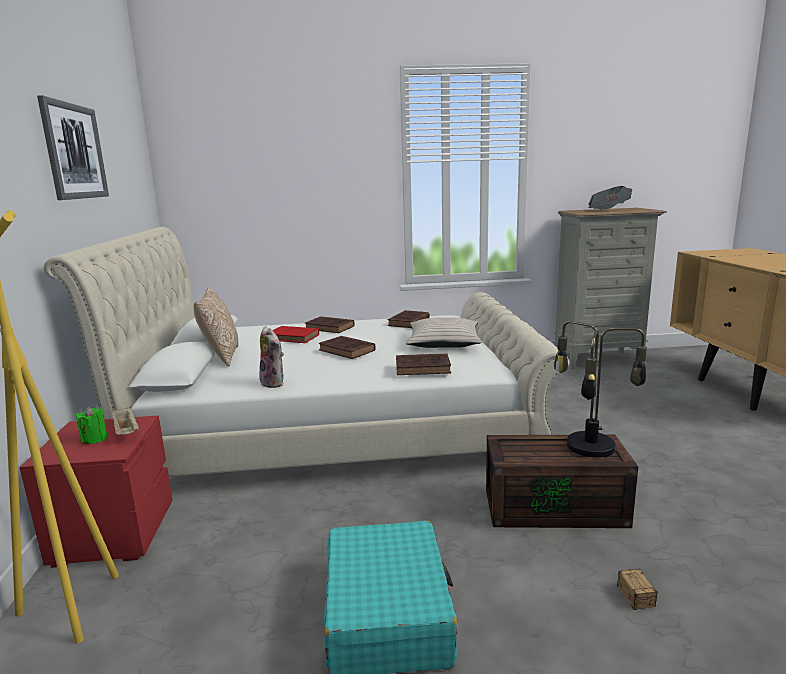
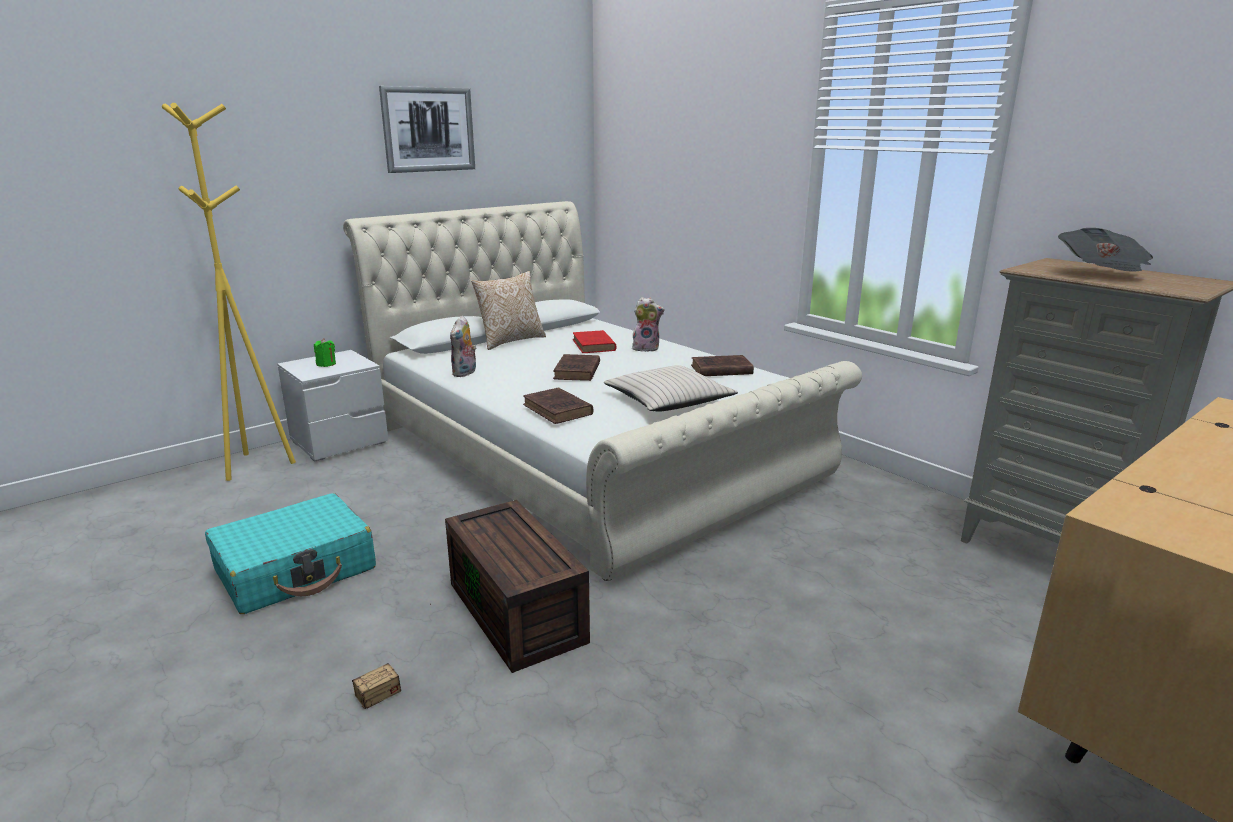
camera: 55 degrees right, 5 degrees up
red nightstand [19,415,173,568] -> white nightstand [277,350,389,462]
beige tray [112,407,139,435] -> none
brown book [305,316,355,333] -> plush toy [632,297,665,352]
table lamp [554,321,647,458] -> none

